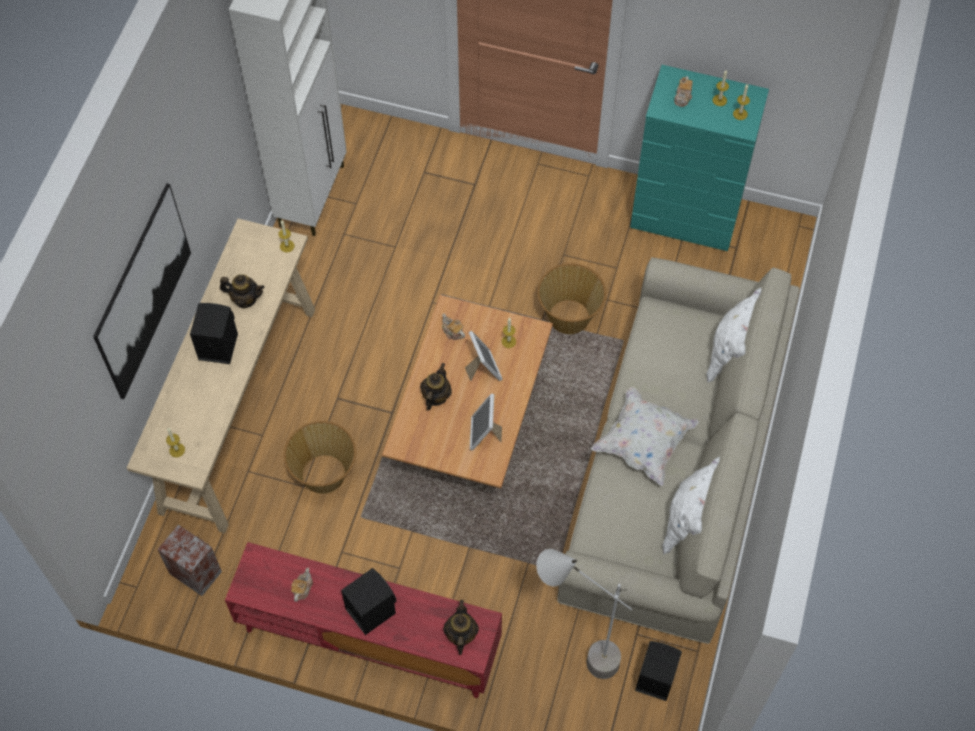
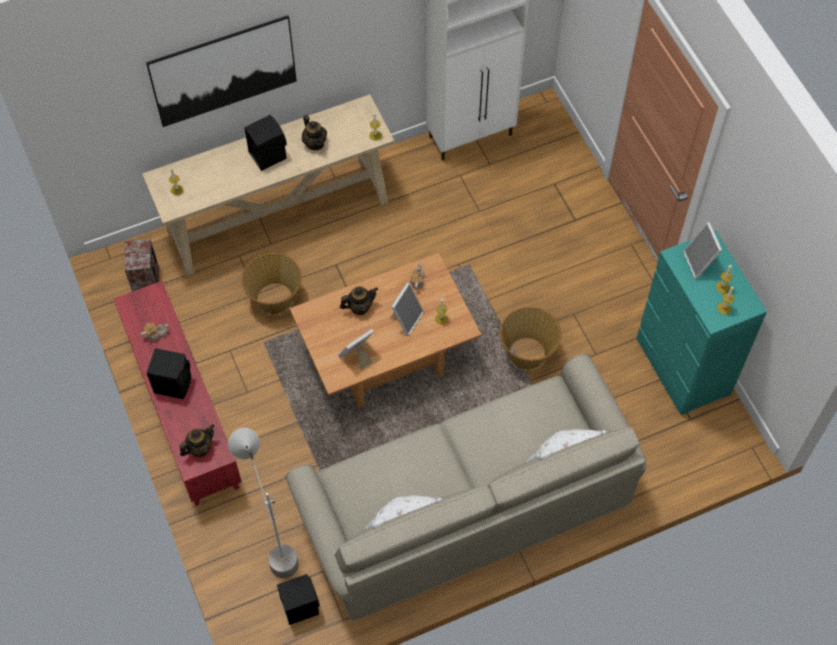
camera: 50 degrees right, 0 degrees up
white pillow [591,387,699,486] -> none
teapot [674,76,693,107] -> picture frame [683,222,722,279]

